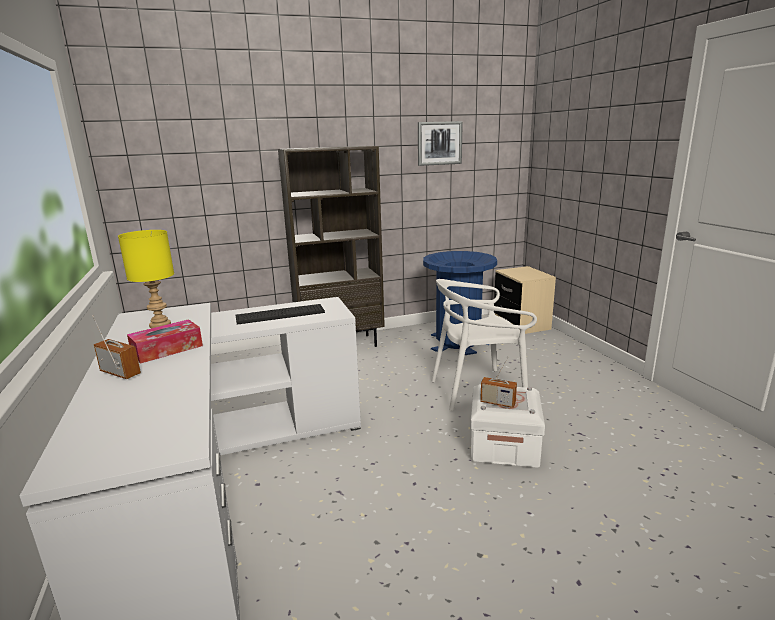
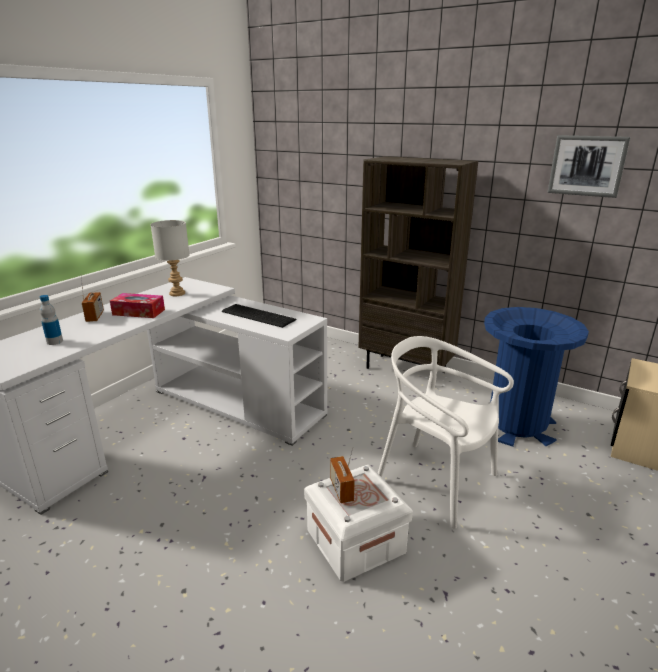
camera: 50 degrees right, 5 degrees up
yellow table lamp [118,230,174,328] -> grey table lamp [150,220,190,296]
none -> bottle [40,295,63,345]

